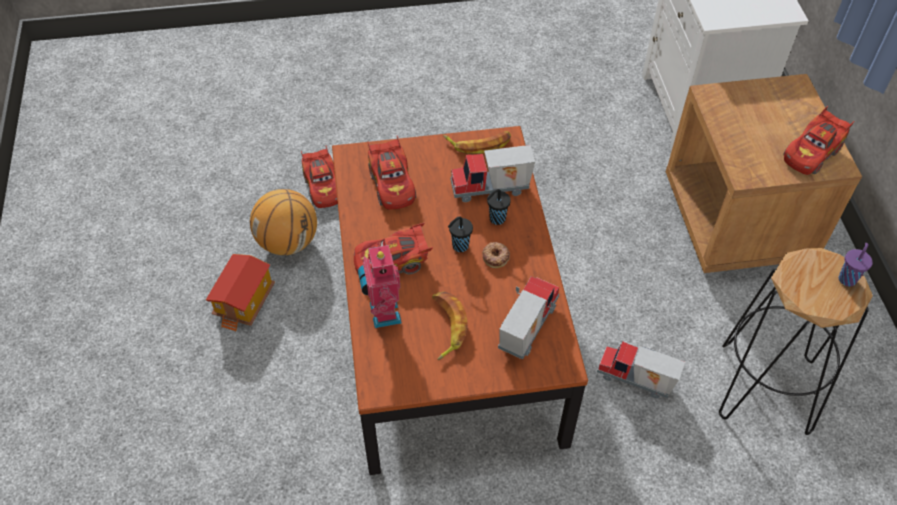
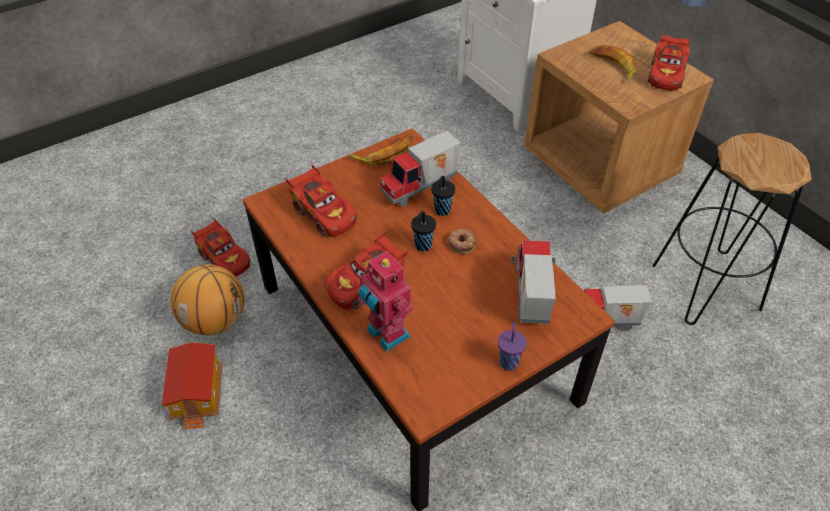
camera: 25 degrees left, 5 degrees down
banana [432,292,468,360] -> banana moved to [589,45,637,82]
purple cup [839,243,873,286] -> purple cup moved to [498,321,527,371]

